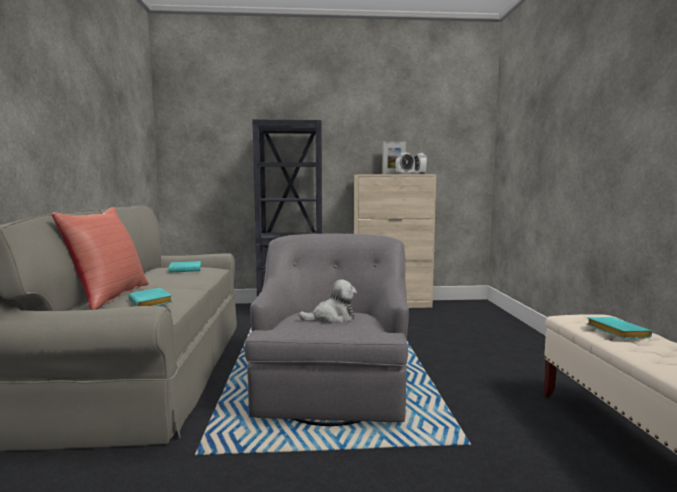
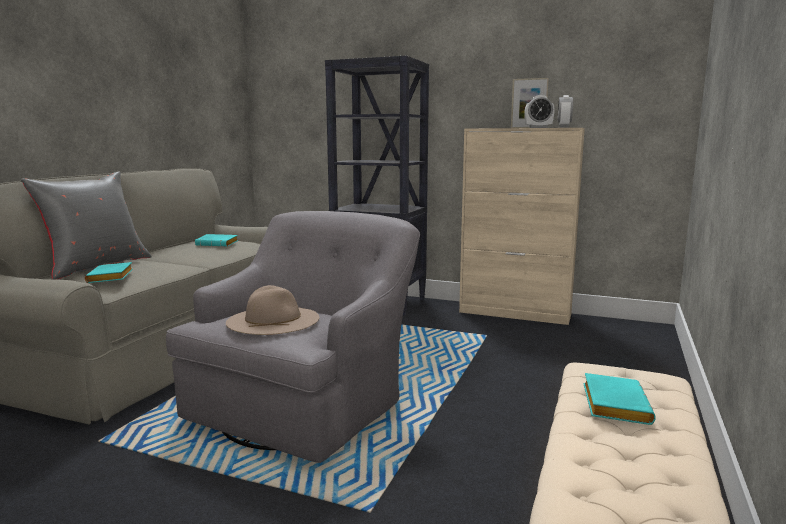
camera: 25 degrees right, 5 degrees up
red pillow [51,207,149,310] -> grey pillow [21,172,152,279]
plush toy [299,279,357,324] -> beige hat [226,285,319,335]

